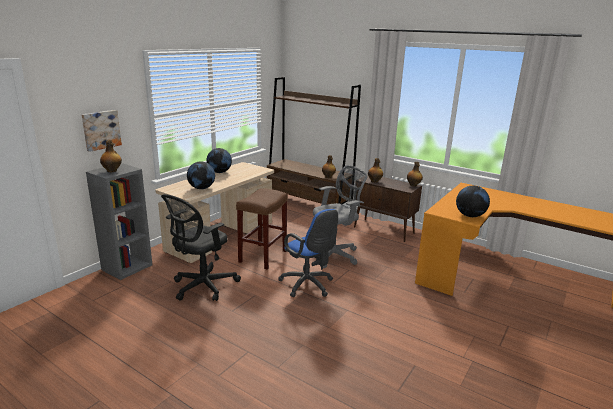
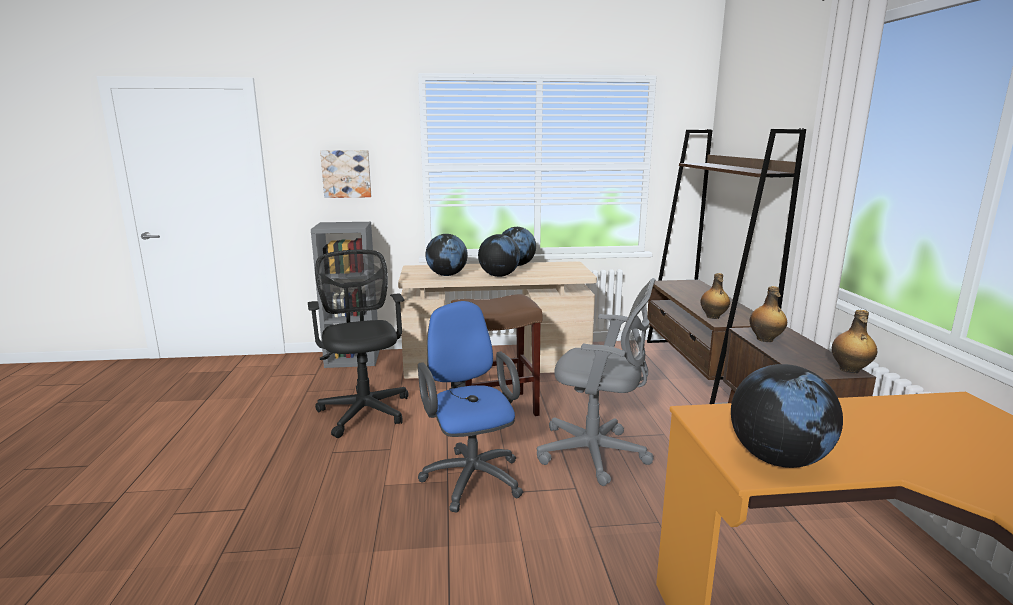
camera: 50 degrees right, 5 degrees down
bottle [100,140,122,172] -> none
black office chair [161,194,241,301] -> black office chair turned 75 degrees clockwise [308,250,408,438]
blue office chair [278,209,338,297] -> blue office chair turned 150 degrees clockwise [418,301,523,513]
none -> globe [478,234,520,277]

